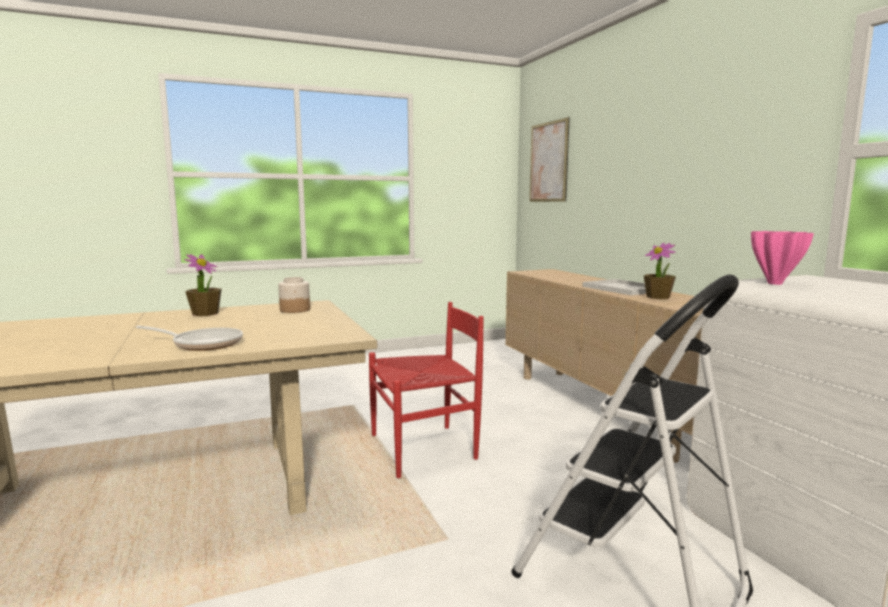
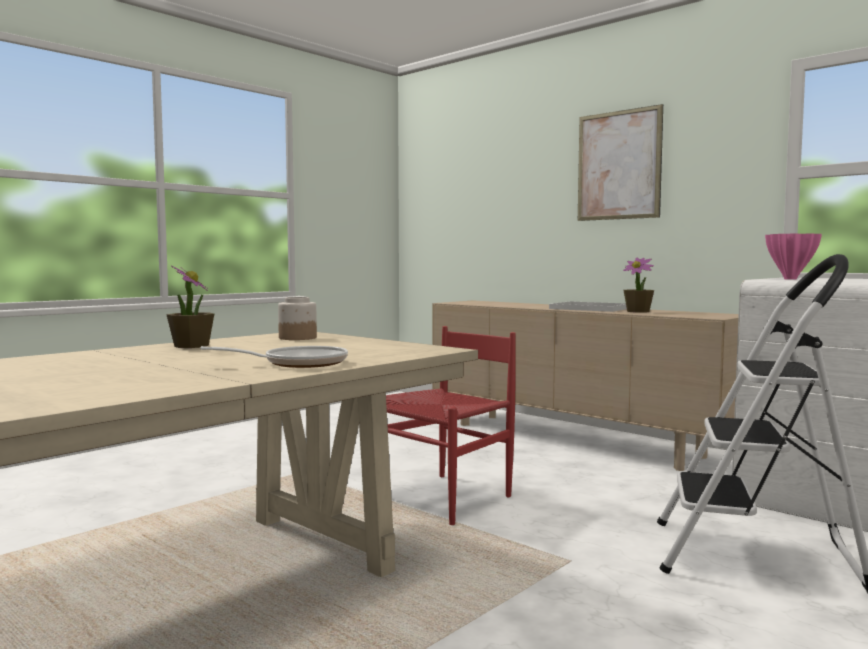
camera: 25 degrees left, 5 degrees down
picture [529,117,570,202] -> picture moved to [578,104,663,221]

